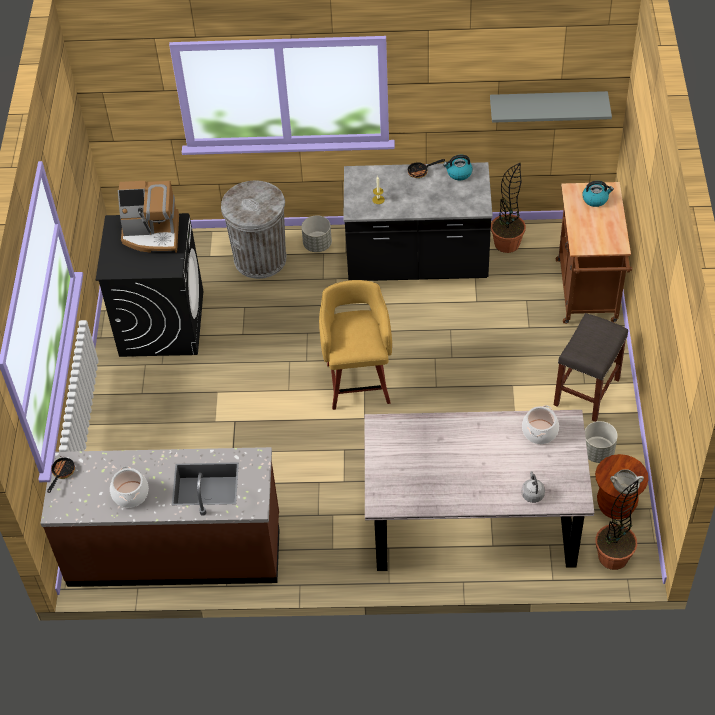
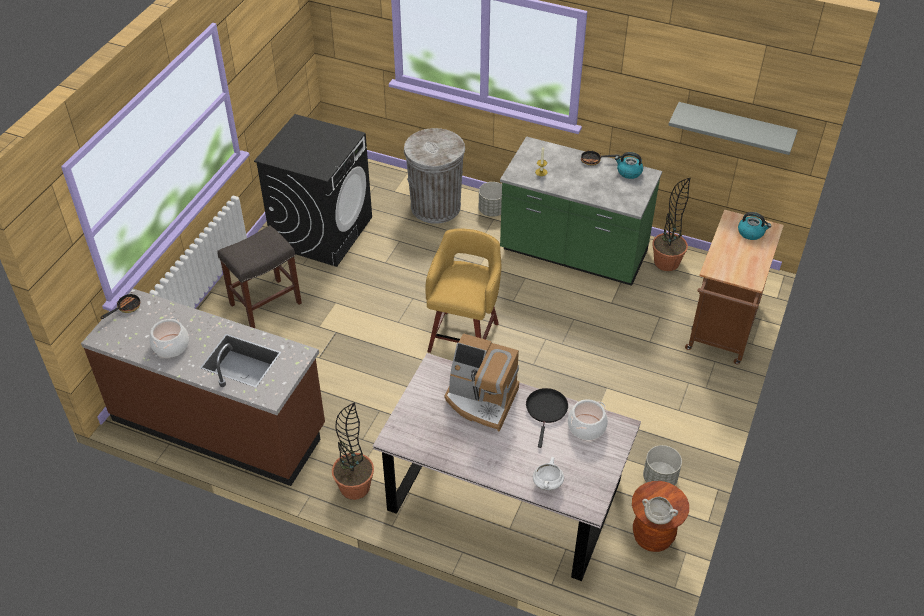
camera: 20 degrees right, 5 degrees down
coffee machine [118,181,179,253] -> coffee machine moved to [444,333,519,432]
black counter [344,162,493,281] -> green counter [500,136,662,286]
grey kettle [522,471,545,503] -> white cooking pot [533,457,564,490]
grey stool [554,313,628,422] -> grey stool moved to [217,225,302,328]
potted plant [595,479,639,570] -> potted plant moved to [332,402,374,500]
none -> black frying pan [526,388,568,448]

